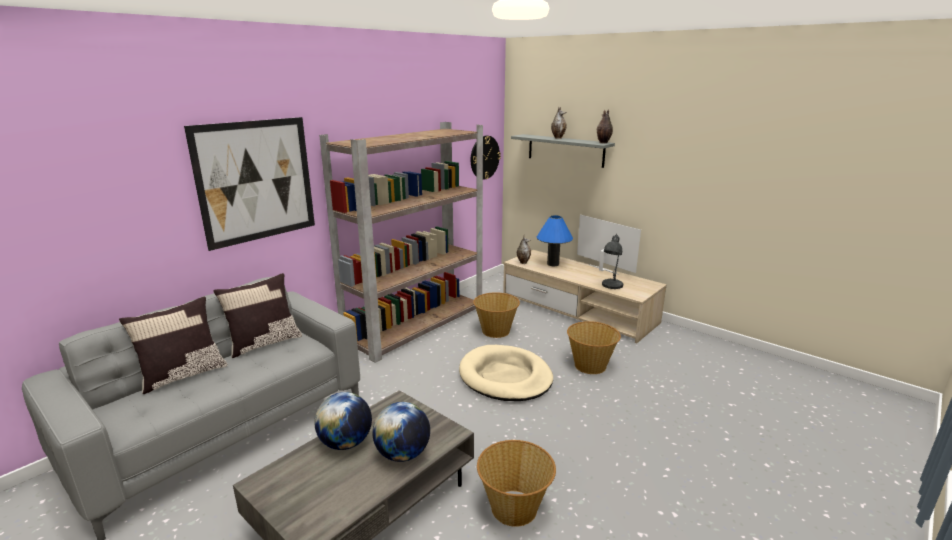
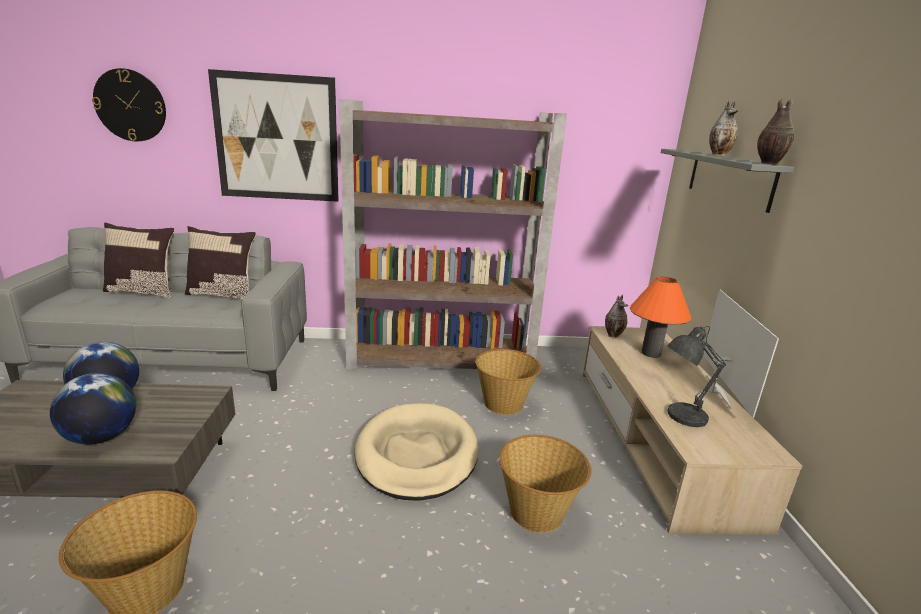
camera: 45 degrees right, 0 degrees up
wall clock [471,136,501,179] -> wall clock moved to [92,68,166,141]
blue table lamp [537,215,573,266] -> orange table lamp [630,276,691,358]

